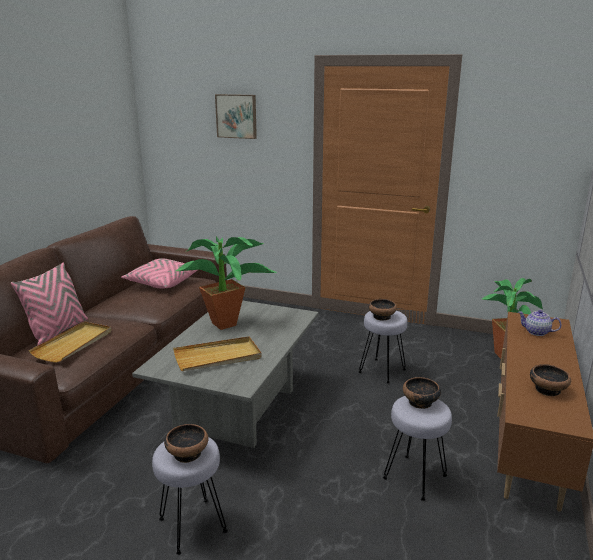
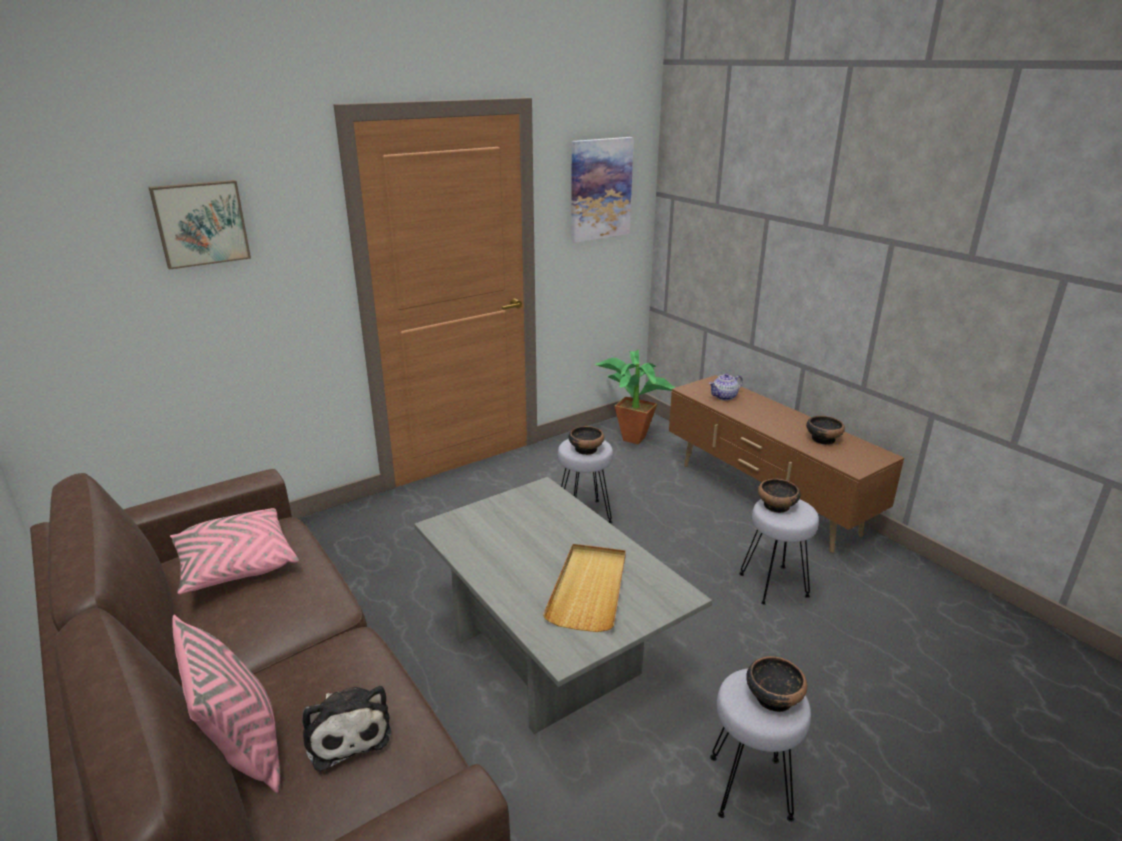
camera: 55 degrees left, 5 degrees up
beige tray [29,321,111,363] -> plush toy [302,686,391,772]
potted plant [176,236,277,330] -> none
none -> picture [571,137,634,243]

